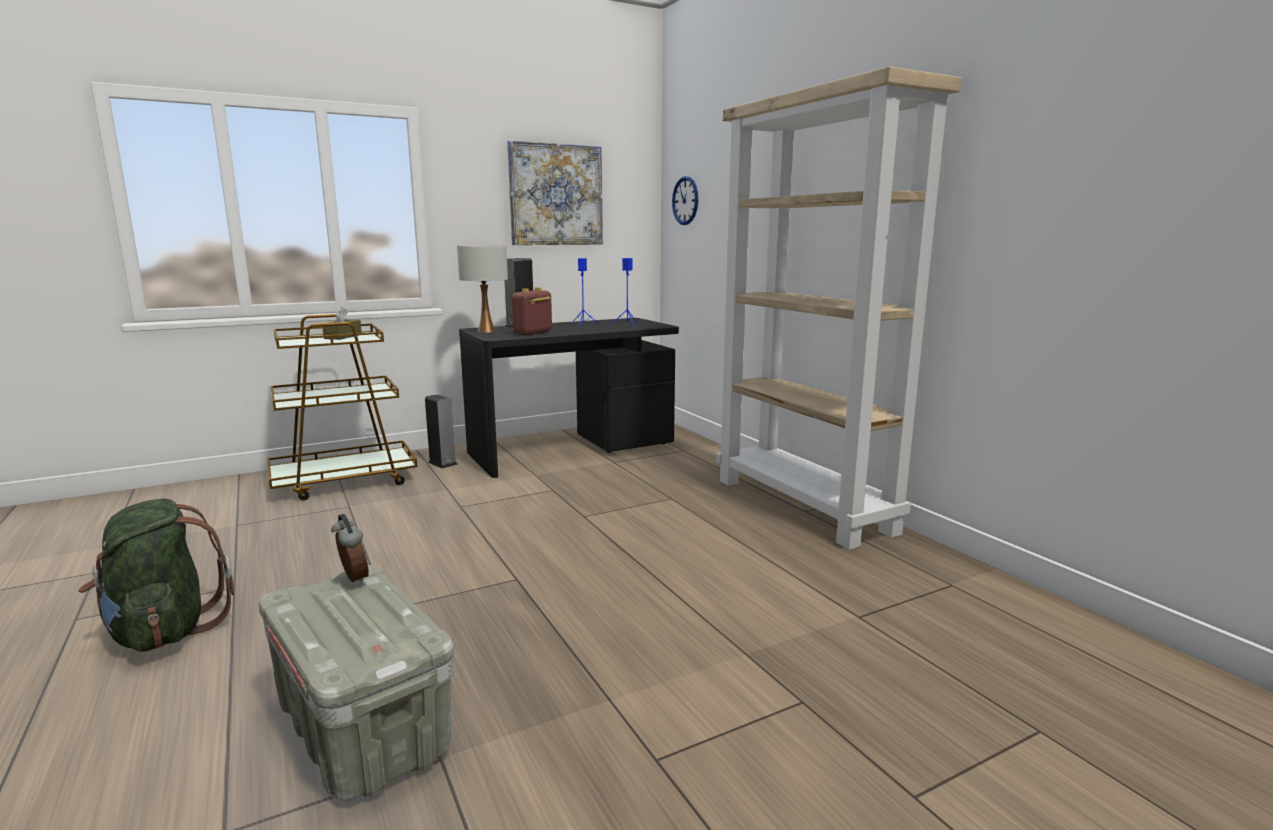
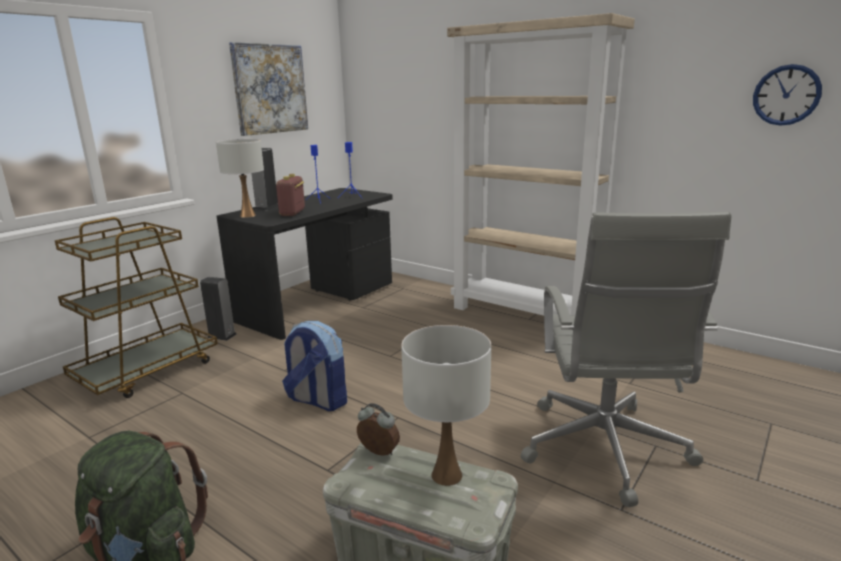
camera: 25 degrees left, 5 degrees up
brown tissue box [322,307,362,340] -> none
wall clock [672,176,698,225] -> wall clock moved to [753,64,822,126]
none -> backpack [282,321,347,411]
none -> white table lamp [401,325,491,486]
none -> grey office chair [521,212,731,507]

